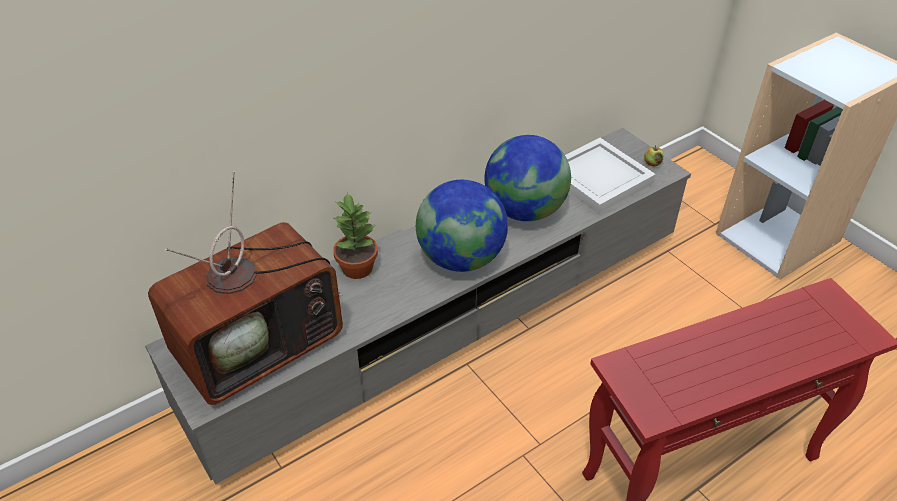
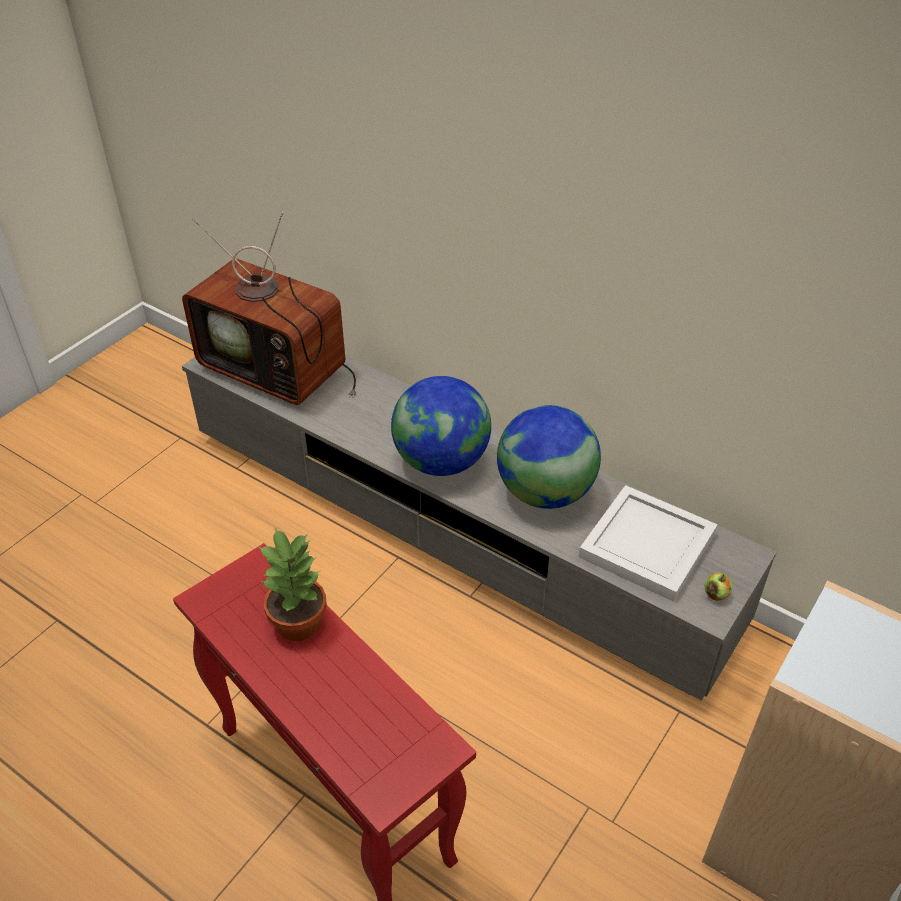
camera: 70 degrees right, 0 degrees up
potted plant [332,192,378,279] -> potted plant moved to [259,527,327,641]

